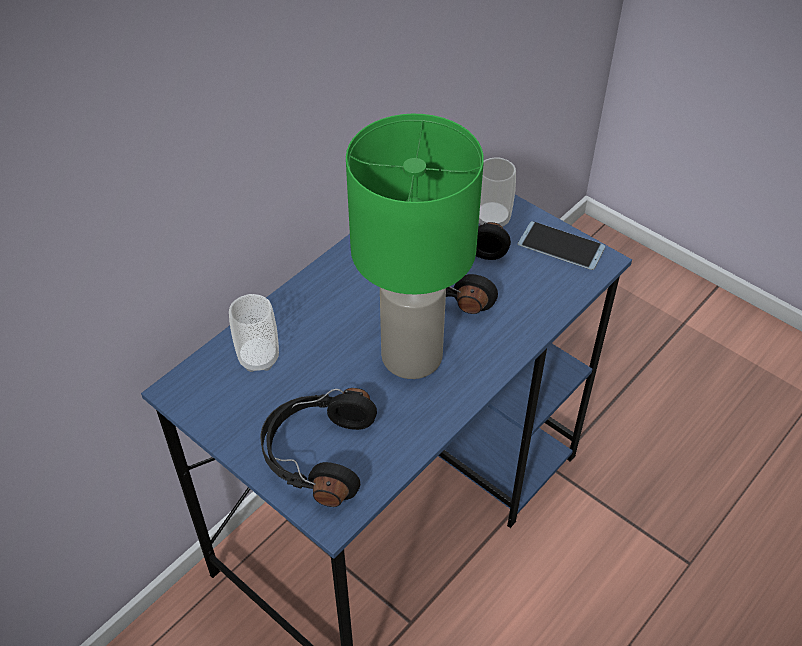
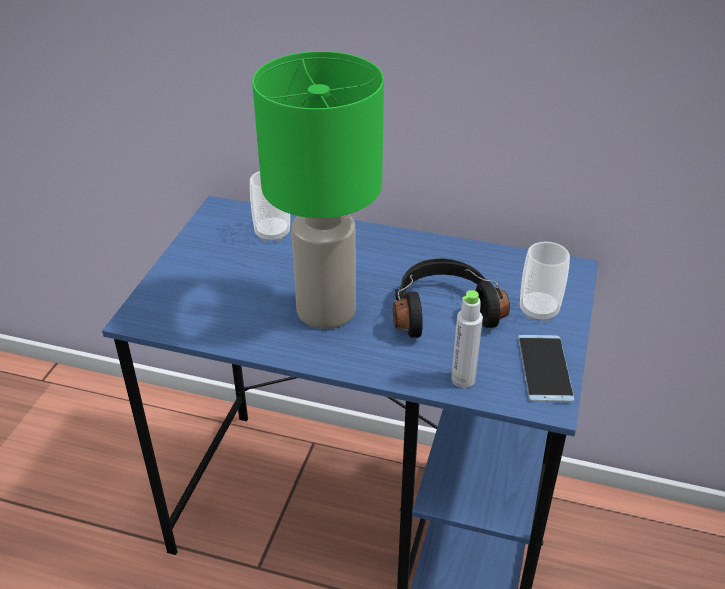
camera: 65 degrees right, 10 degrees down
black headphones [260,388,377,507] -> none
none -> grey bottle [451,290,483,388]

